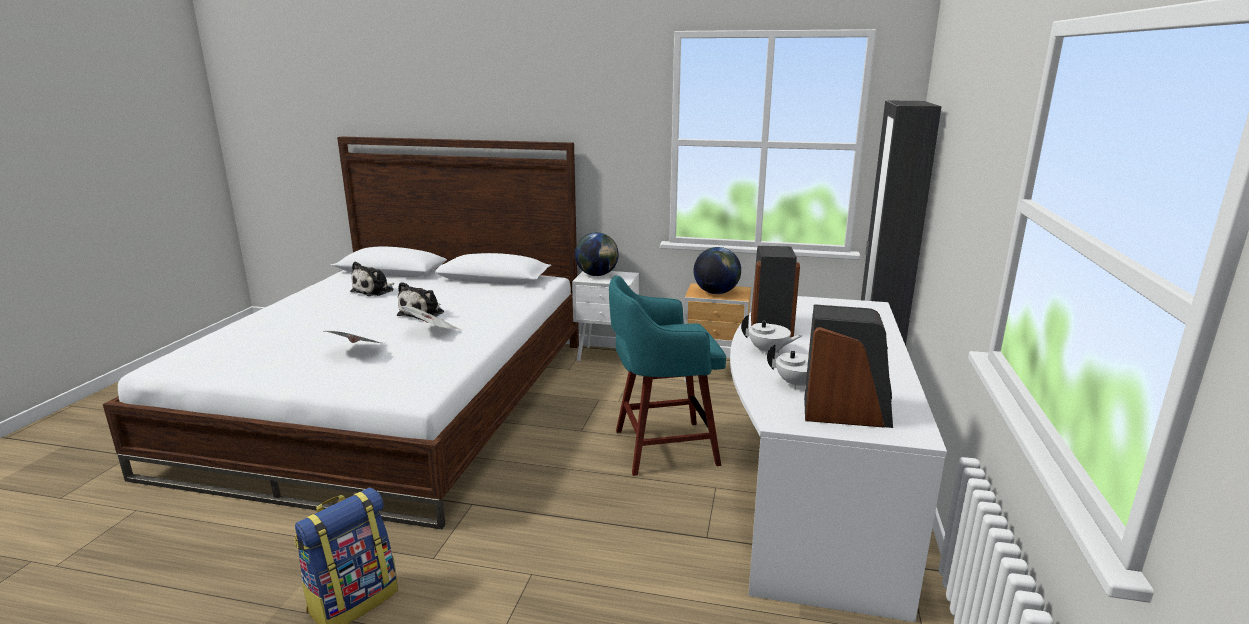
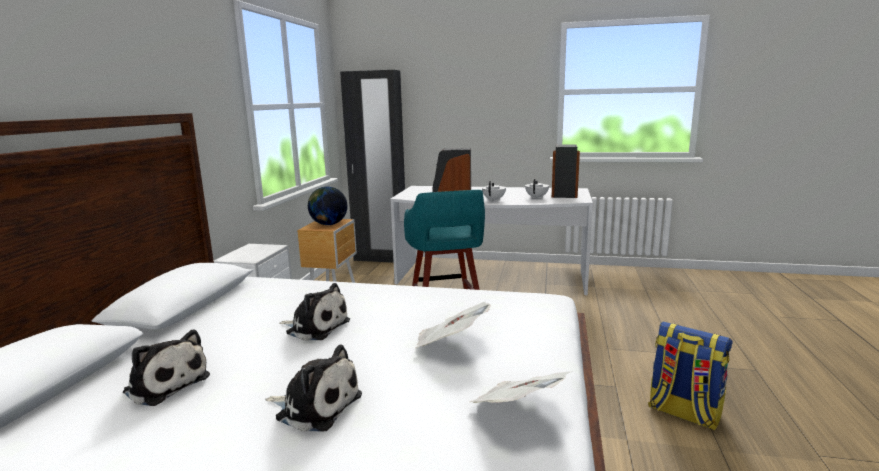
camera: 90 degrees left, 5 degrees down
newspaper [399,306,460,329] -> newspaper moved to [470,371,573,403]
globe [575,232,619,276] -> none
none -> plush toy [265,345,362,432]

